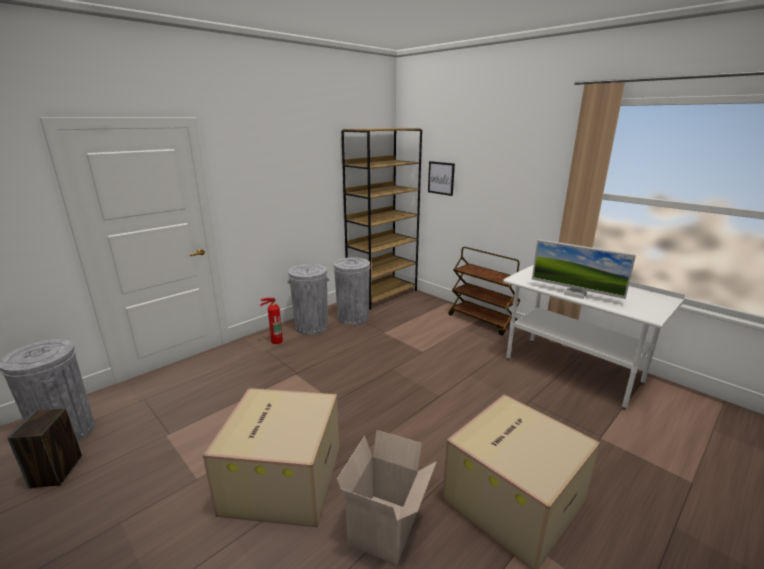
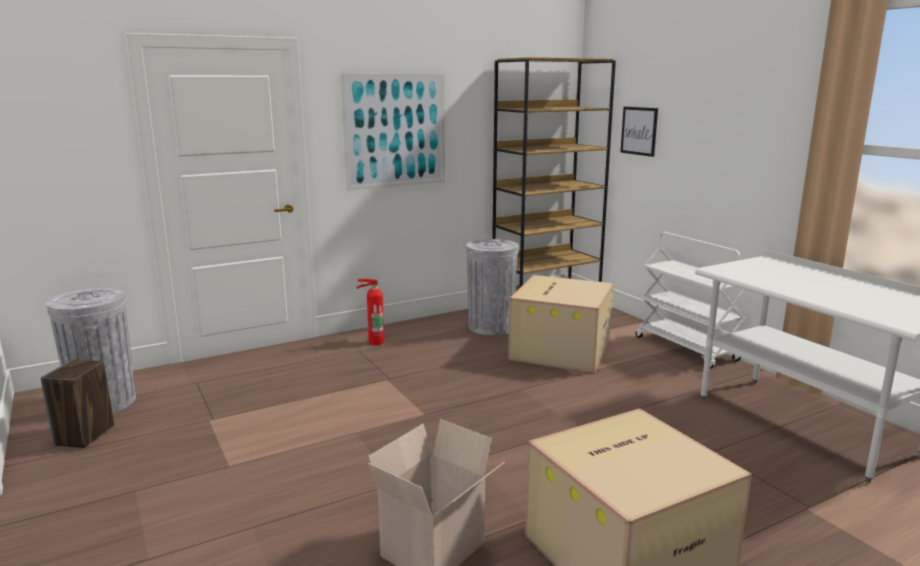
camera: 15 degrees right, 5 degrees down
cardboard box [203,388,340,528] -> cardboard box moved to [508,275,614,373]
grey trash can [288,264,329,335] -> none
brown cart [448,247,521,335] -> white cart [636,232,746,369]
monitor [532,239,636,299] -> none
none -> picture [341,74,445,191]

